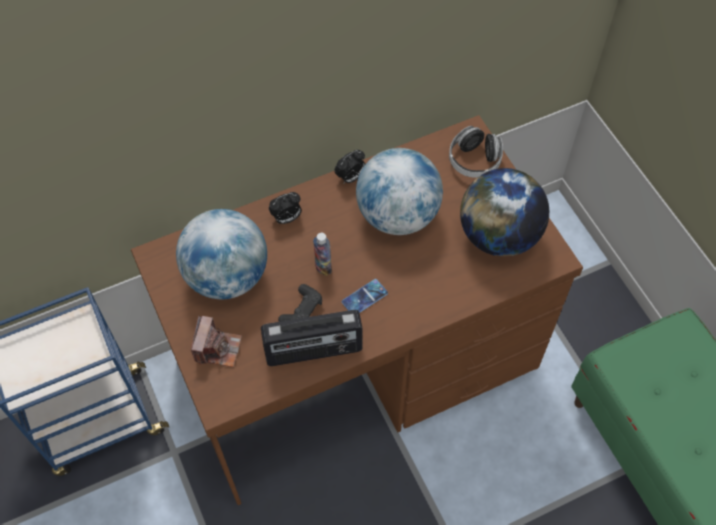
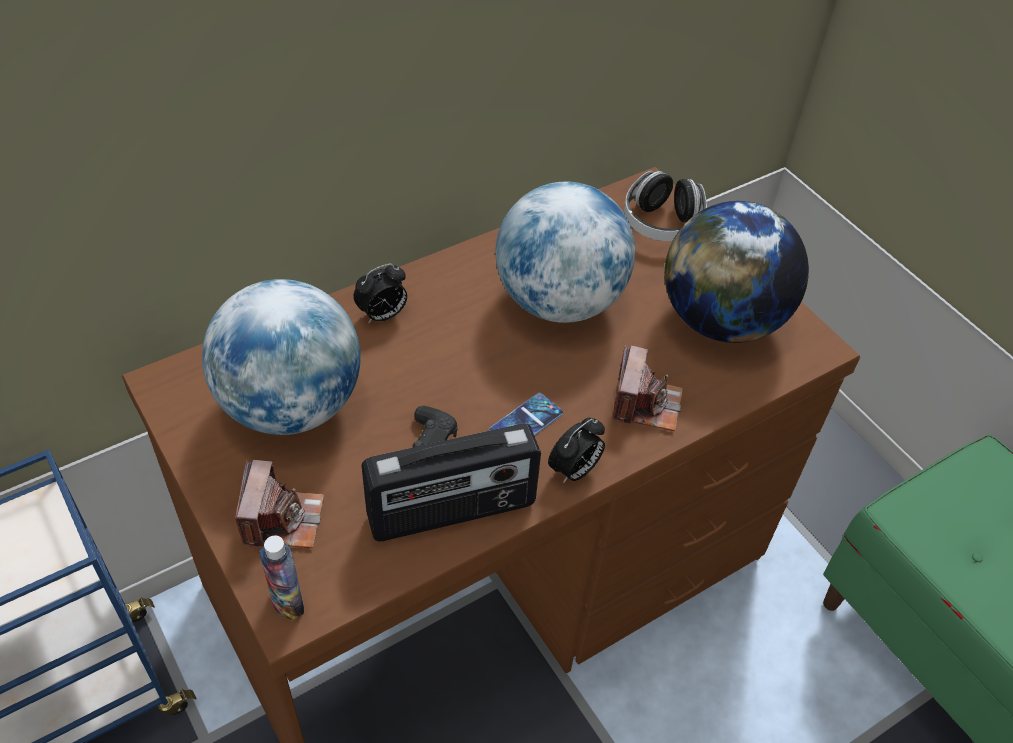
camera: 10 degrees left, 10 degrees down
bottle [313,233,332,276] -> bottle moved to [259,536,304,621]
alarm clock [335,150,365,183] -> alarm clock moved to [548,418,605,483]
none -> camera [613,345,683,431]

